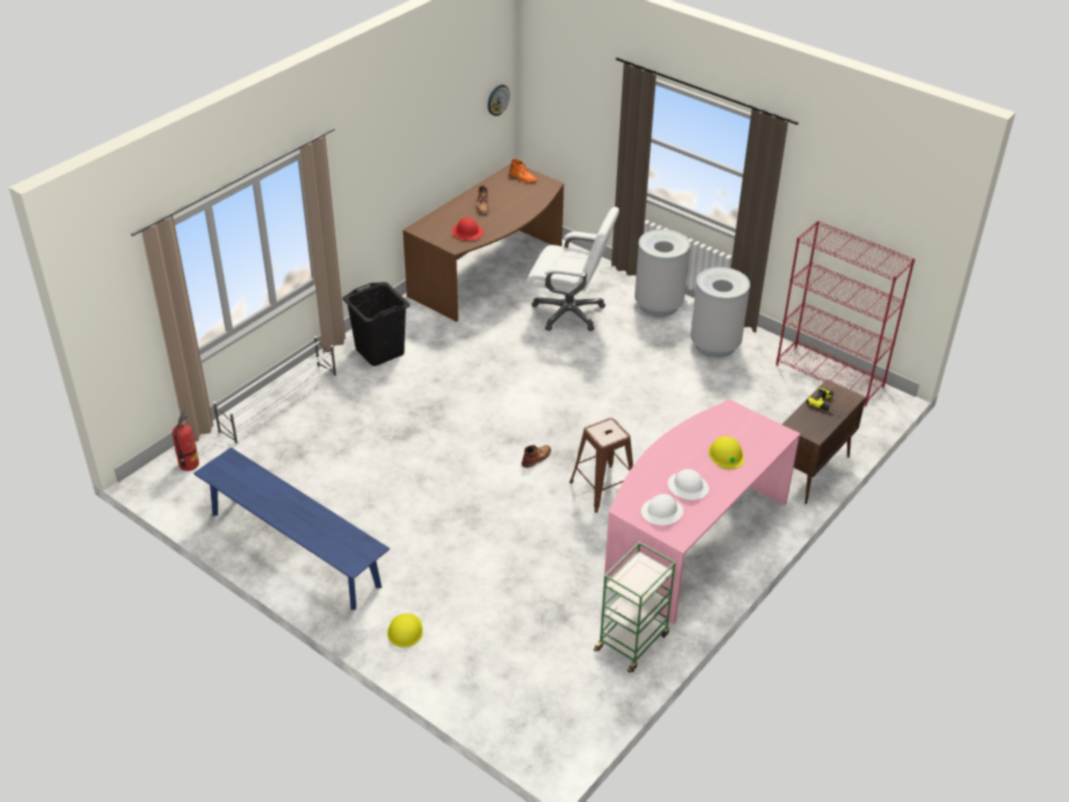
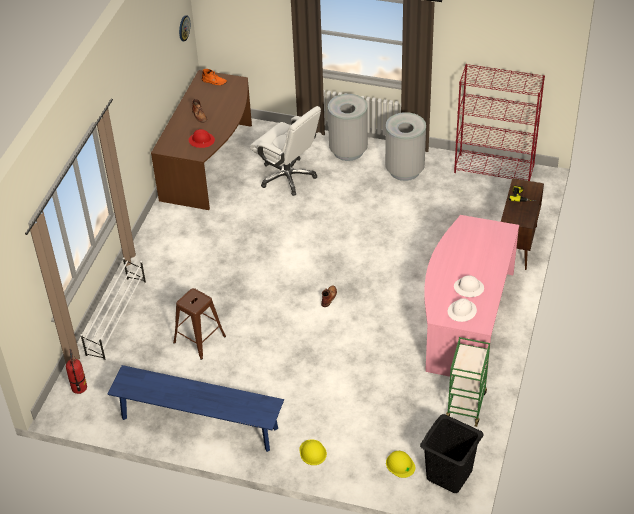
camera: 20 degrees left, 5 degrees up
black laundry basket [342,282,410,366] -> black laundry basket moved to [420,414,483,493]
white office chair [527,207,619,331] -> white office chair turned 45 degrees clockwise [250,106,321,196]
brown stool [569,418,633,513] -> brown stool moved to [173,288,226,360]
yellow hard hat [709,436,745,469] -> yellow hard hat moved to [386,451,415,478]

